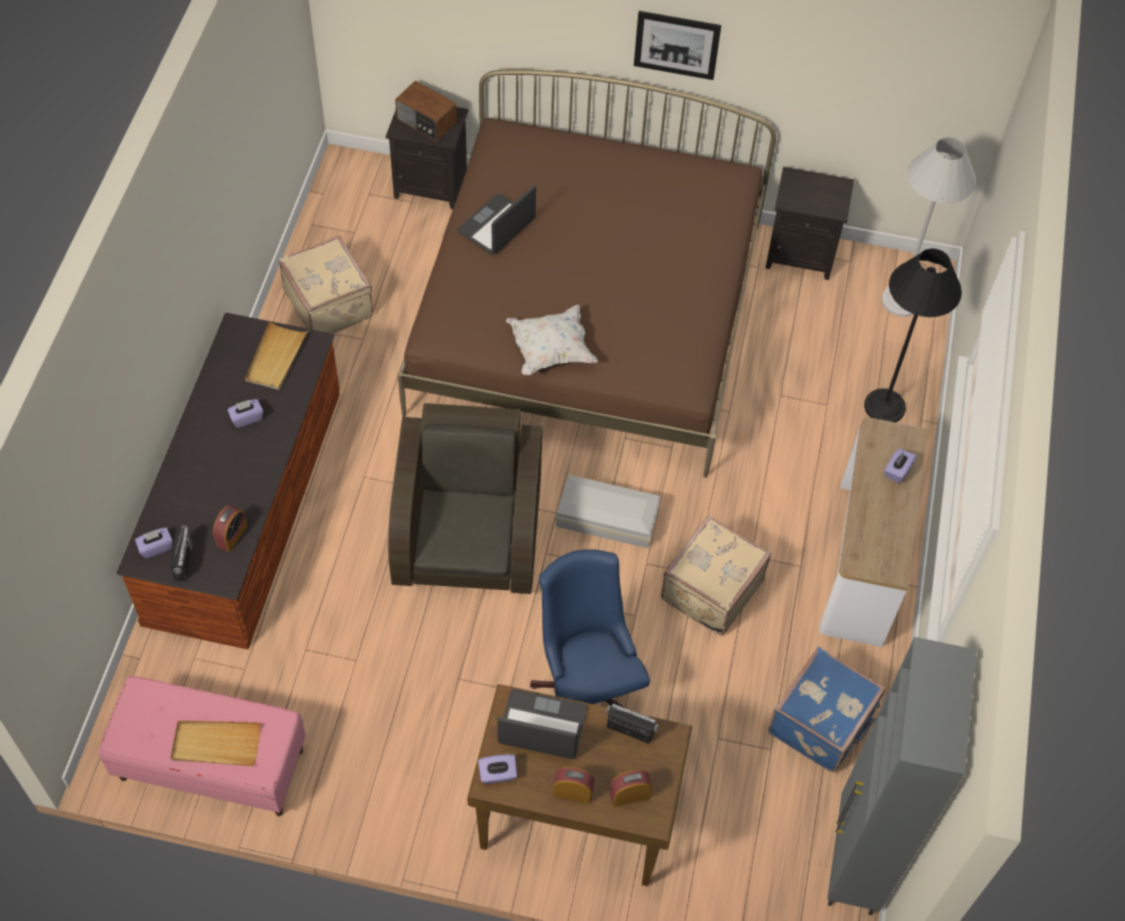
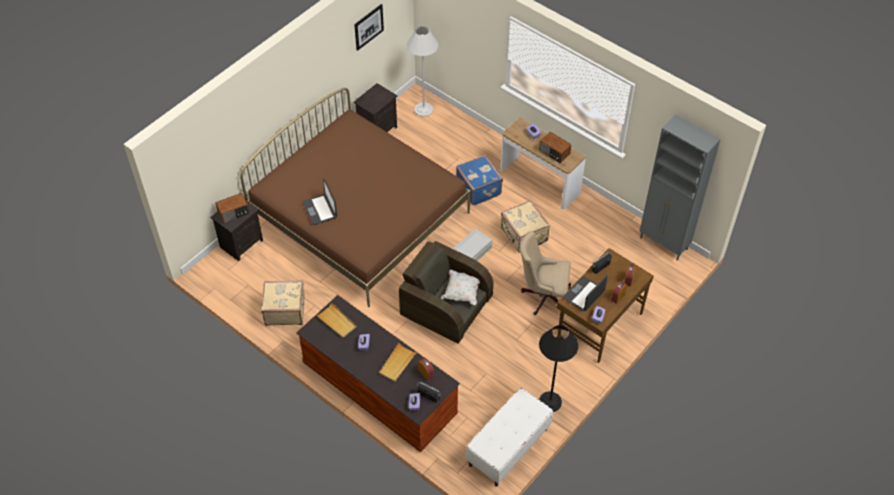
camera: 60 degrees left, 5 degrees down
pink bench [99,676,306,816] -> white bench [465,388,553,487]
beige tray [171,721,261,766] -> beige tray moved to [379,343,417,382]
white pillow [506,305,598,375] -> white pillow moved to [441,269,480,305]
blue office chair [530,549,650,709] -> beige office chair [520,231,571,315]
picture [634,11,721,80] -> picture moved to [354,4,384,51]
blue suitcase [768,647,885,773] -> blue suitcase moved to [456,155,503,206]
black floor lamp [864,248,962,422] -> black floor lamp moved to [539,325,578,412]
none -> radio [539,132,571,163]

